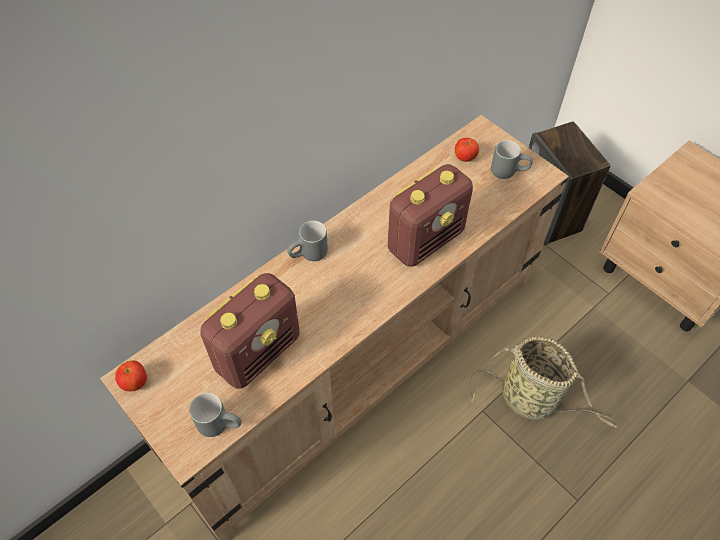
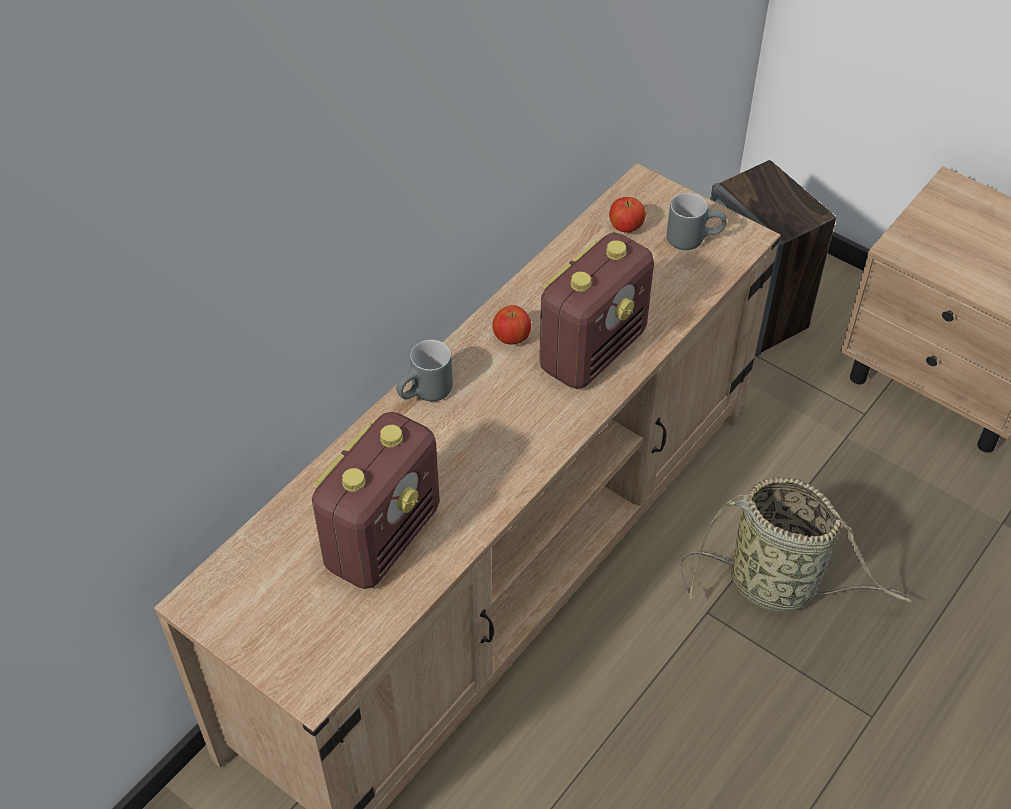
camera: 10 degrees left, 5 degrees down
apple [115,361,147,391] -> apple moved to [492,305,531,344]
grey mug [189,393,242,437] -> none

